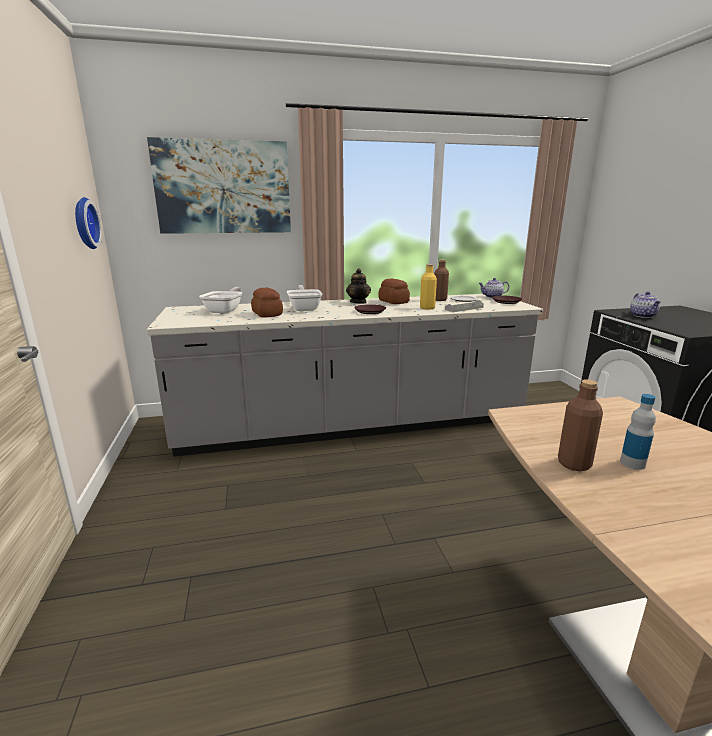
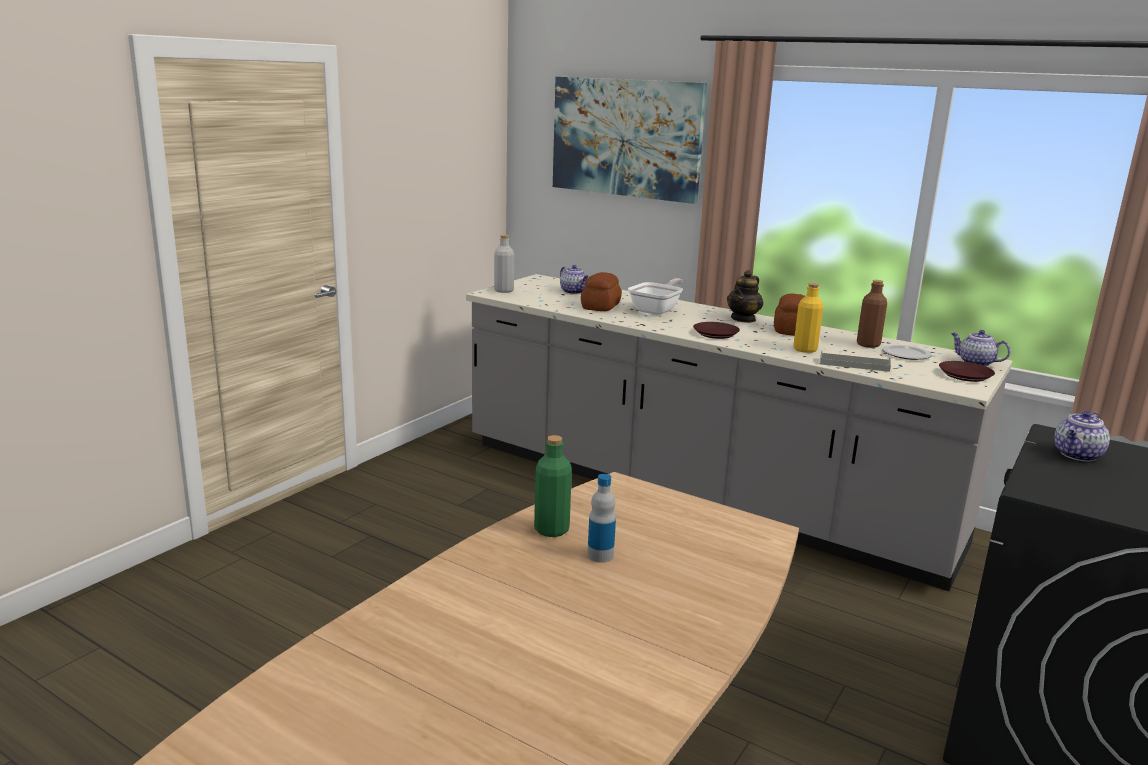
camera: 45 degrees right, 0 degrees up
wall clock [75,197,102,249] -> none
frying pan [199,287,242,313] -> teapot [560,265,589,294]
brown bottle [558,379,603,471] -> green bottle [534,435,572,537]
none -> grey bottle [494,235,514,293]

